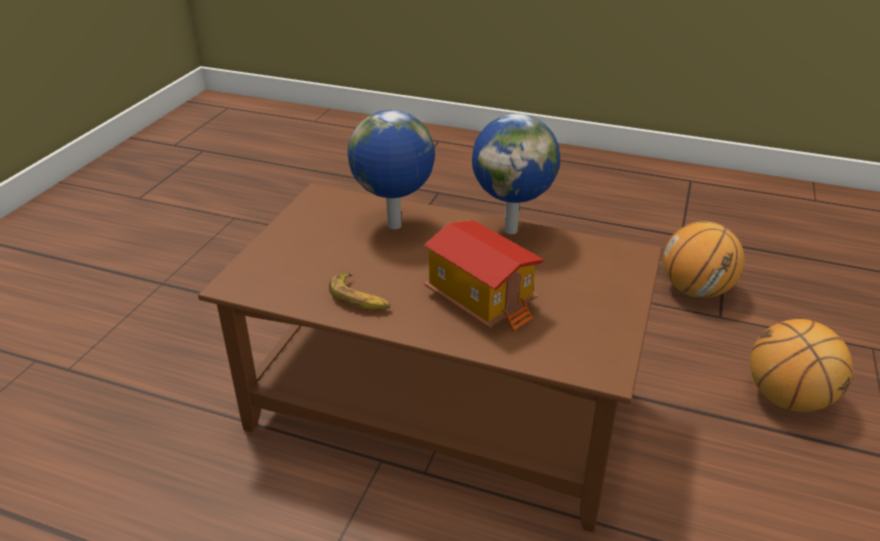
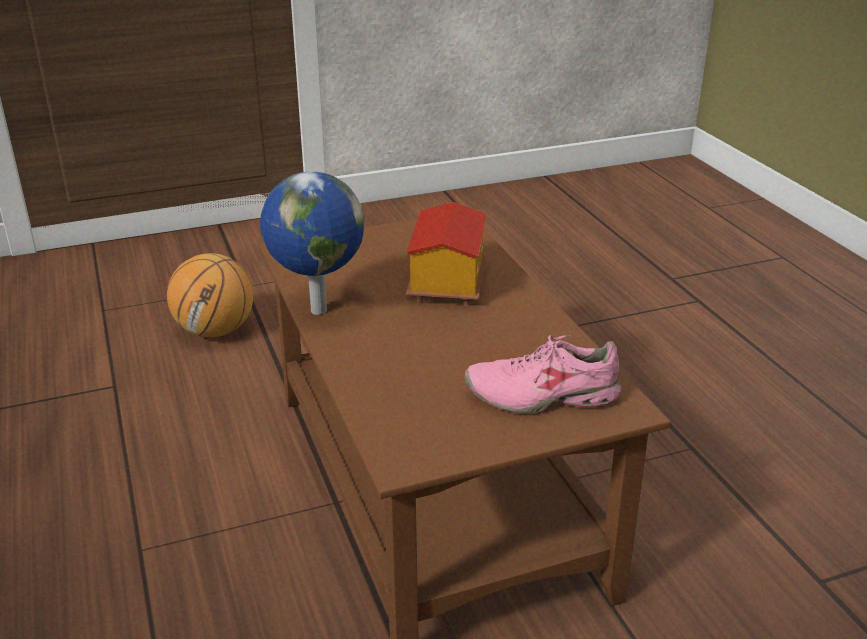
camera: 130 degrees left, 5 degrees down
banana [329,273,390,310] -> none
globe [348,110,435,229] -> none
basketball [663,221,745,298] -> none
none -> pink shoe [464,335,622,413]

